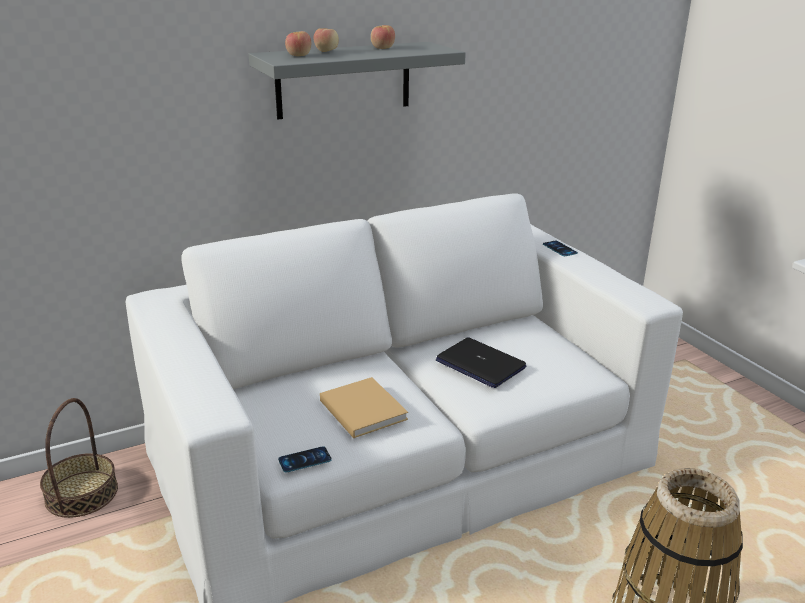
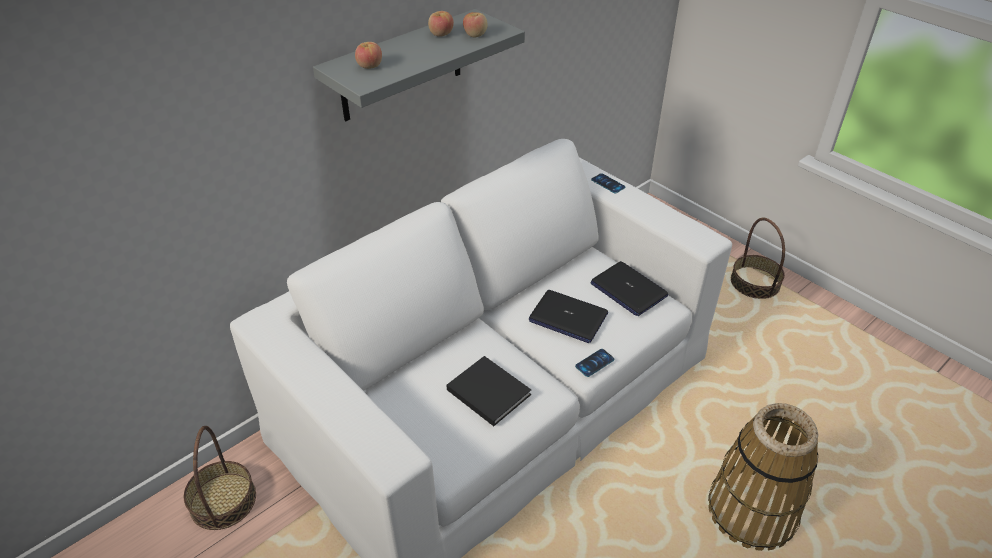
camera: 15 degrees left, 15 degrees up
phone [278,446,332,472] -> phone moved to [575,349,614,377]
apple [314,28,339,52] -> apple moved to [463,12,487,38]
beige book [320,377,408,438] -> black book [447,356,531,426]
none -> laptop [590,261,668,316]
none -> basket [731,218,785,299]

